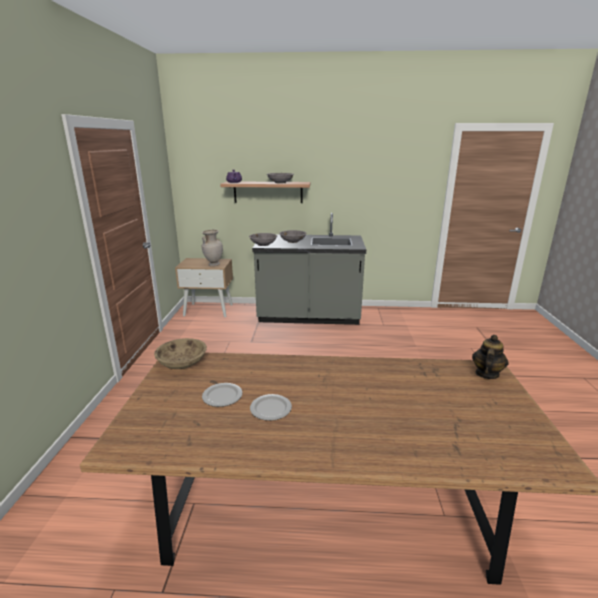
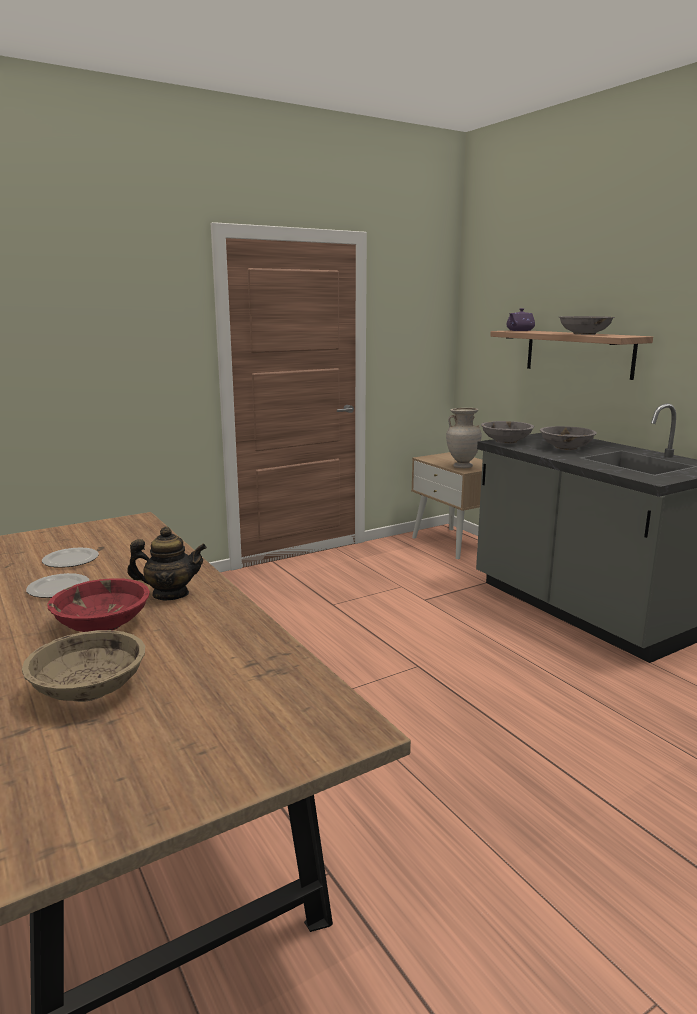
camera: 55 degrees right, 5 degrees down
beige bowl [154,338,207,369] -> beige bowl moved to [22,630,145,702]
teapot [472,335,509,379] -> teapot moved to [127,526,207,600]
none -> red bowl [47,578,150,632]

